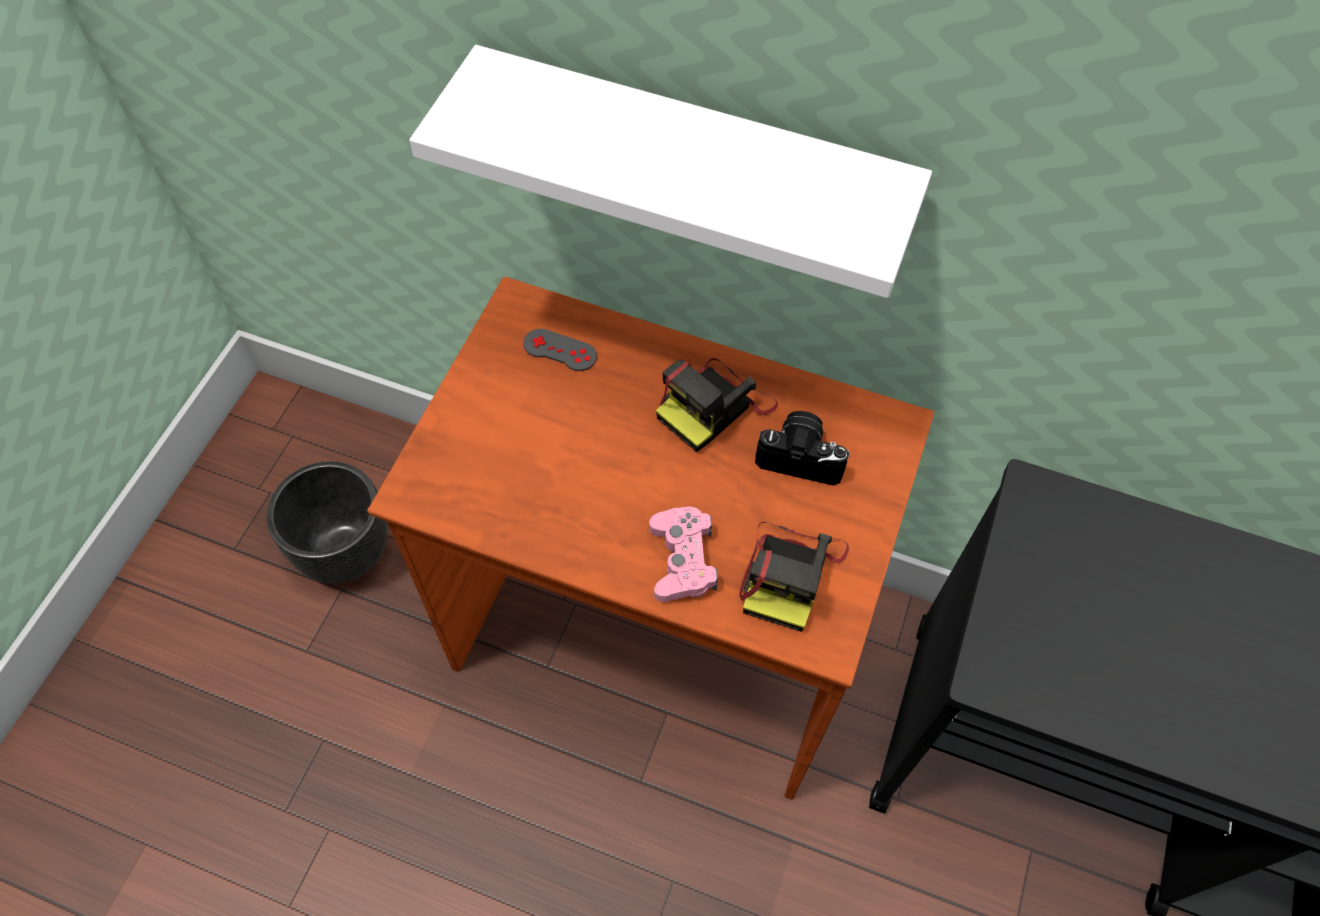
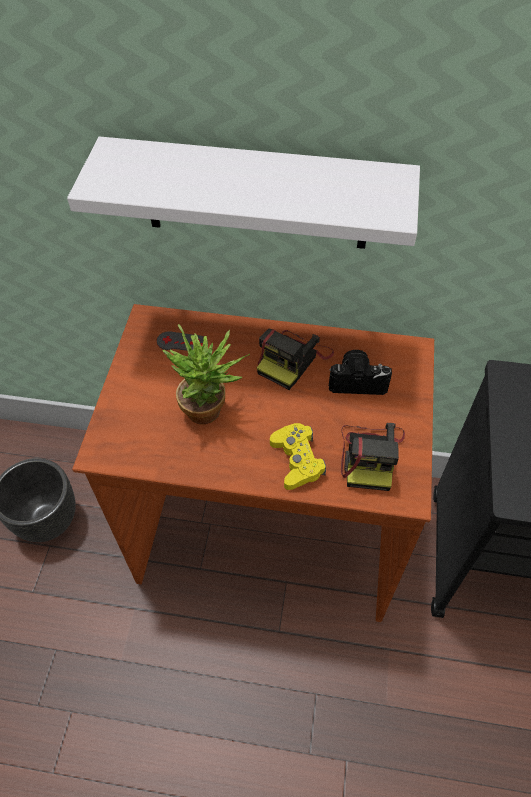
camera: 10 degrees left, 5 degrees down
pink game controller [649,507,718,602] -> yellow game controller [270,423,326,490]
none -> potted plant [162,324,250,424]

